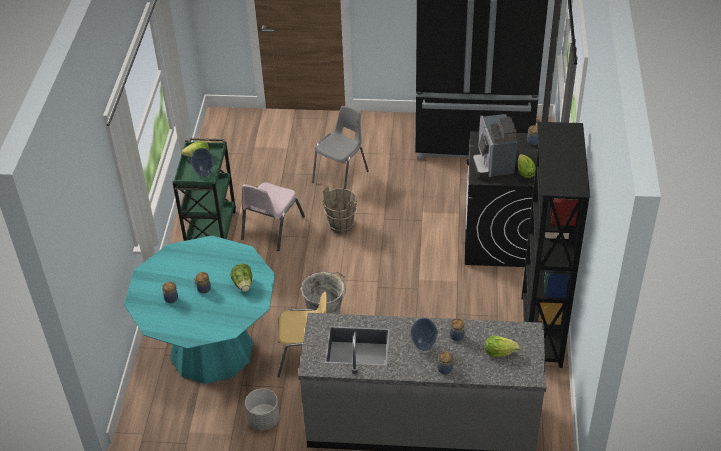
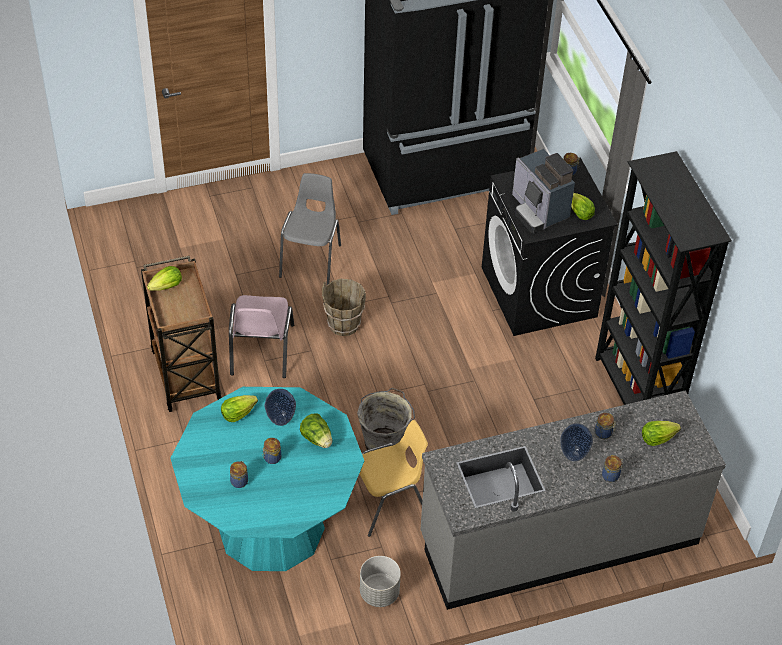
camera: 25 degrees left, 5 degrees up
green cart [172,138,236,241] -> brown cart [141,256,222,412]
vase [191,148,214,177] -> vase moved to [265,389,296,426]
none -> lettuce [221,395,258,422]

